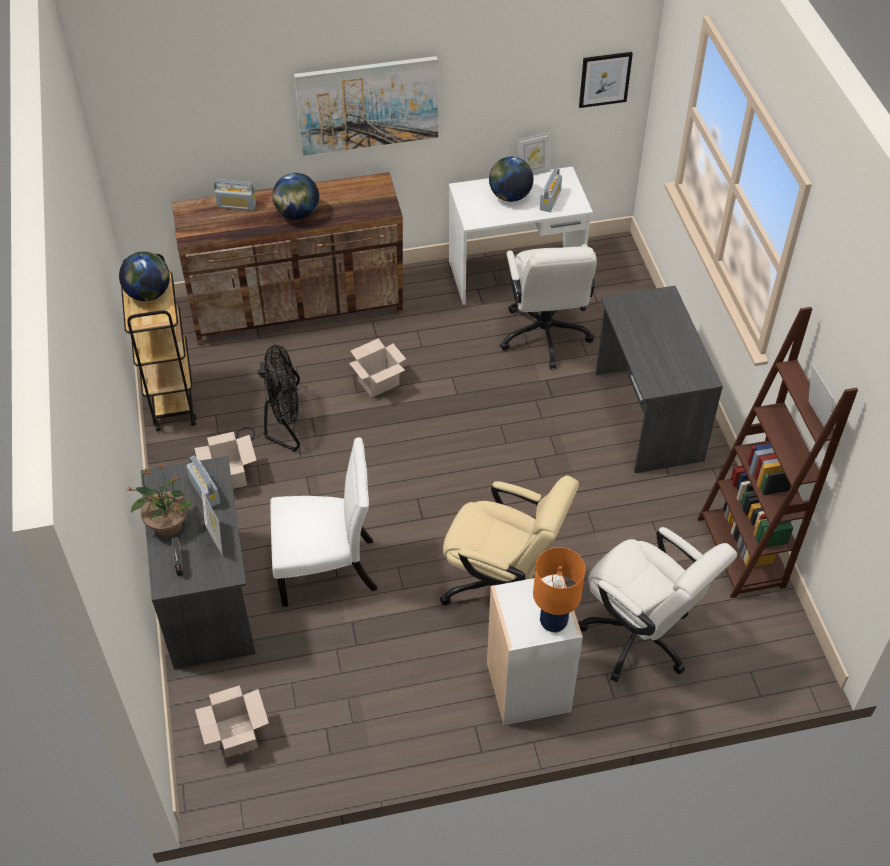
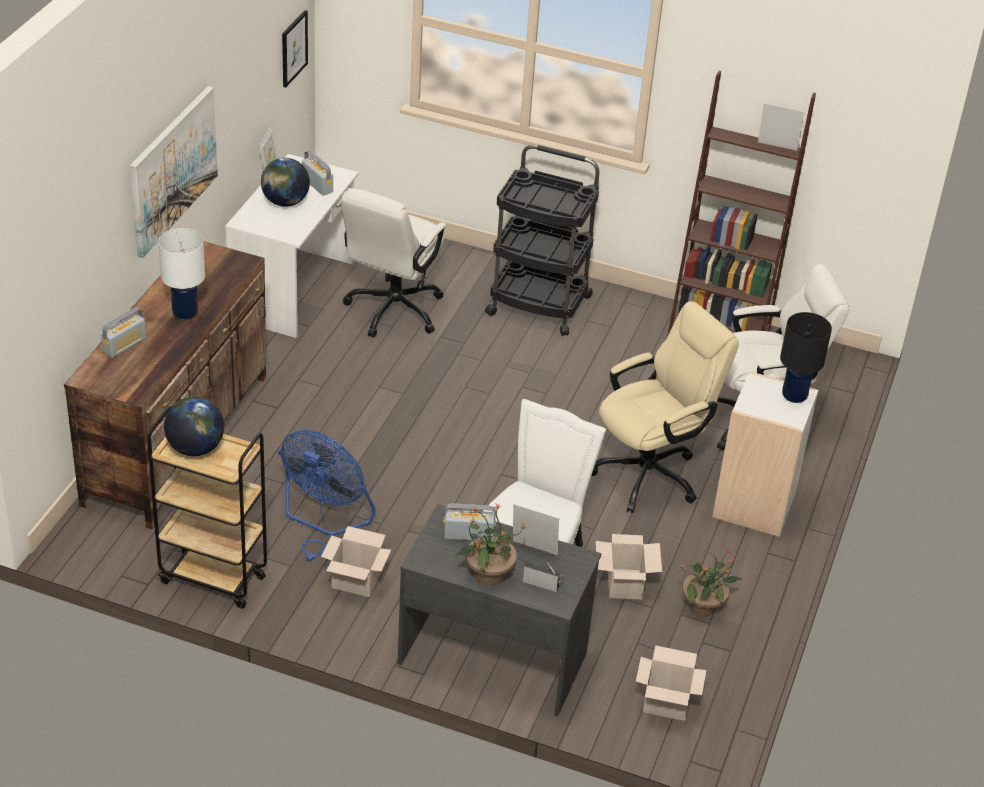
camera: 60 degrees left, 10 degrees down
black fan [235,344,300,452] -> blue fan [278,430,376,562]
globe [273,173,319,220] -> white table lamp [158,228,205,319]
cardboard box [349,338,406,397] -> cardboard box moved to [596,534,662,600]
white office chair [500,244,597,369] -> white office chair turned 90 degrees clockwise [341,188,446,338]
orange table lamp [533,547,585,633] -> black table lamp [780,312,832,403]
grey desk [596,286,723,473] -> black cart [485,145,599,336]
none -> potted plant [679,547,743,617]

